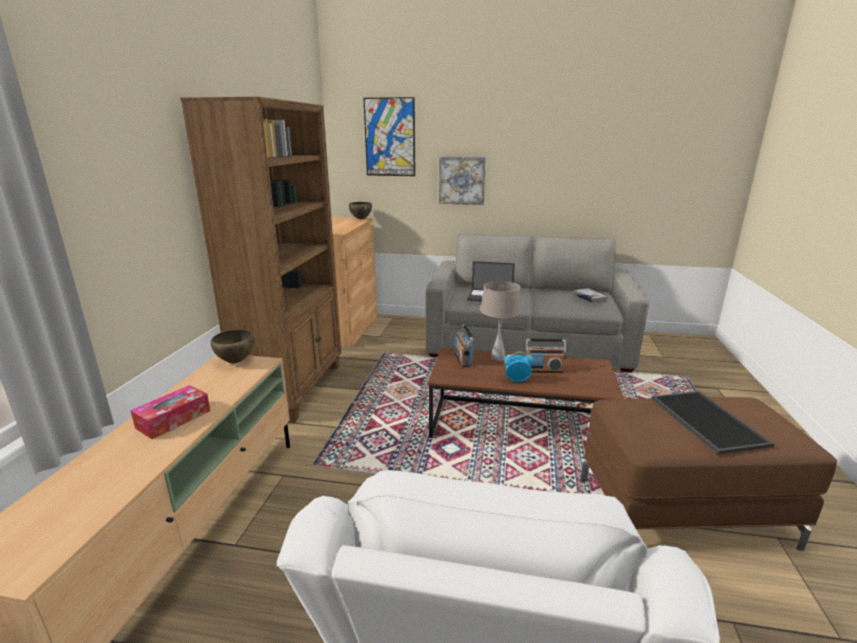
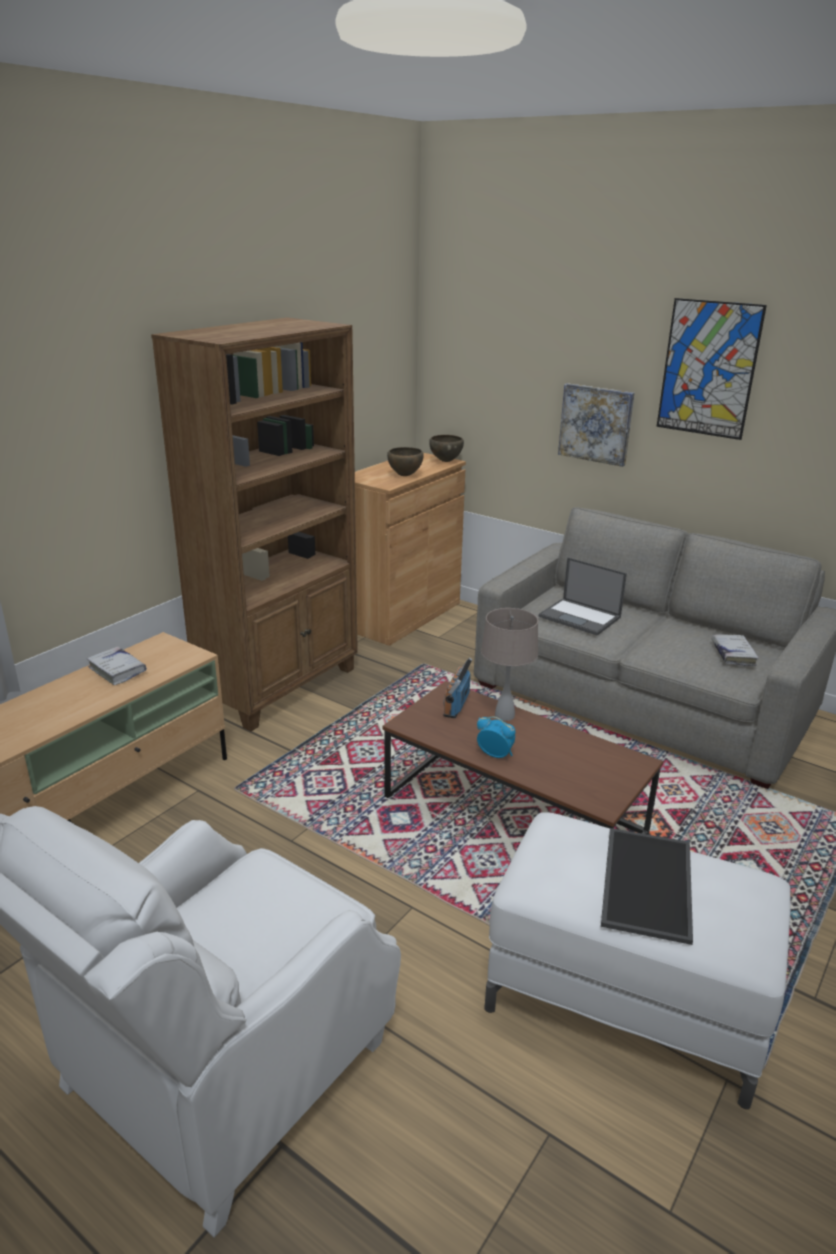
camera: 25 degrees right, 5 degrees up
tissue box [130,385,210,439] -> none
brown bowl [211,330,254,363] -> brown bowl moved to [387,447,424,476]
picture [363,97,415,176] -> picture moved to [656,298,767,440]
radio [526,339,566,373] -> none
brown ottoman [580,397,837,551] -> white ottoman [484,812,790,1109]
none -> white book [87,647,147,685]

